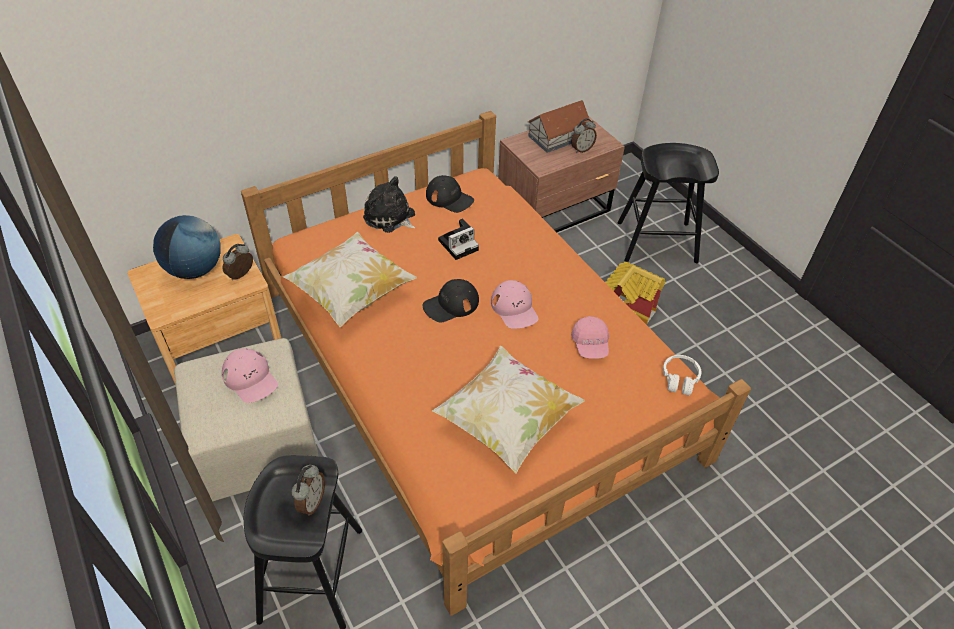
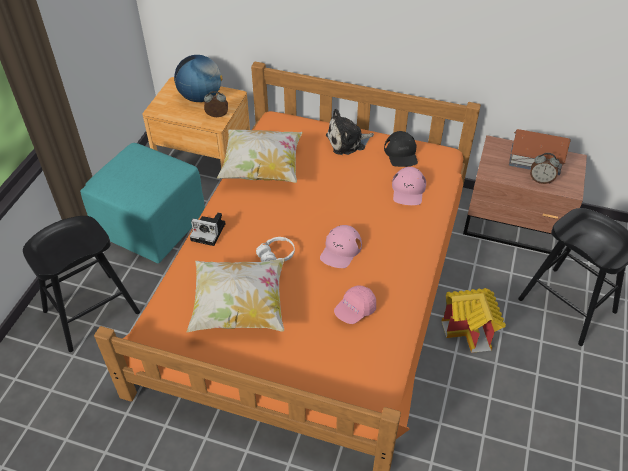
camera: 50 degrees right, 0 degrees up
beige ottoman [174,338,318,502] -> turquoise ottoman [80,143,205,263]
pink cap [222,348,278,403] -> pink cap moved to [392,167,426,205]
alarm clock [292,464,325,515] -> none
plush toy [363,176,415,233] -> plush toy turned 105 degrees counterclockwise [326,109,374,155]
black cap [423,279,479,323] -> none
camera [438,218,479,260] -> camera moved to [190,213,225,246]
white headphones [663,355,701,395] -> white headphones moved to [256,237,295,262]

